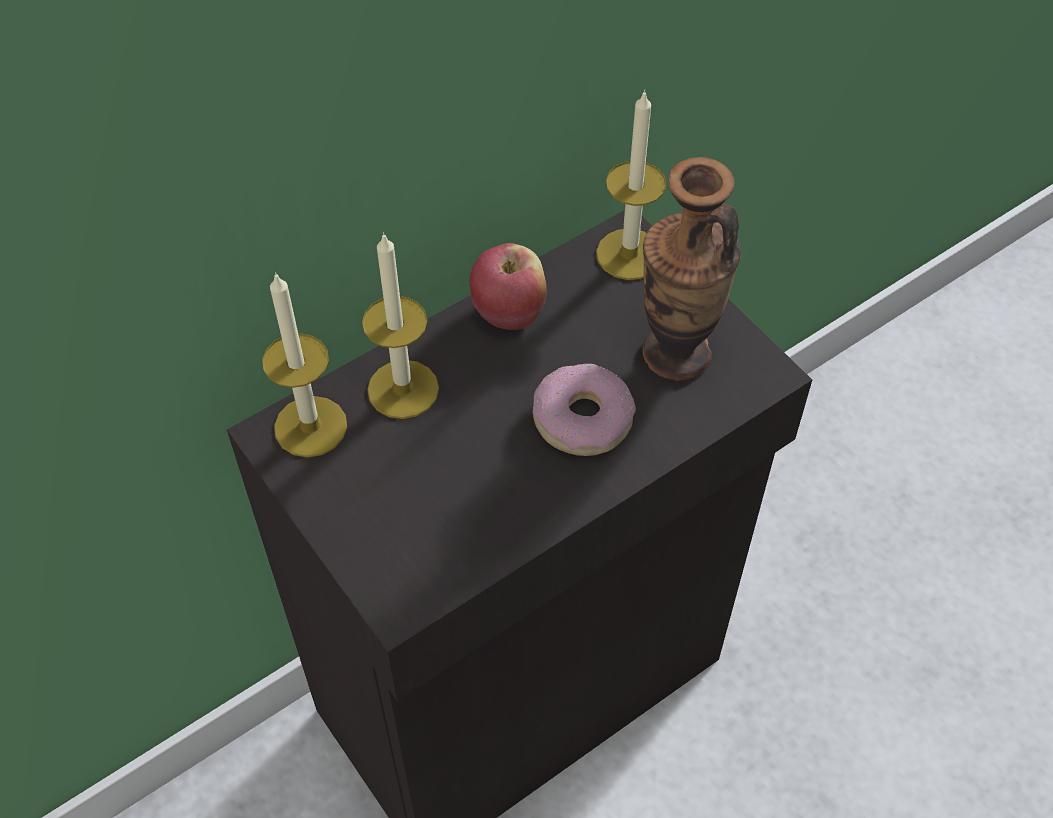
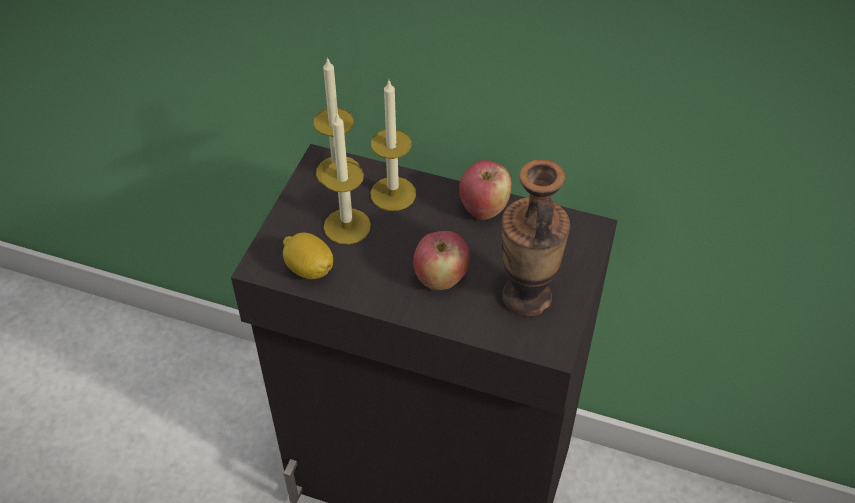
camera: 55 degrees right, 5 degrees down
donut [533,363,636,456] -> apple [413,231,470,290]
candle [596,90,666,280] -> candle moved to [321,114,371,245]
none -> lemon [283,232,333,279]

